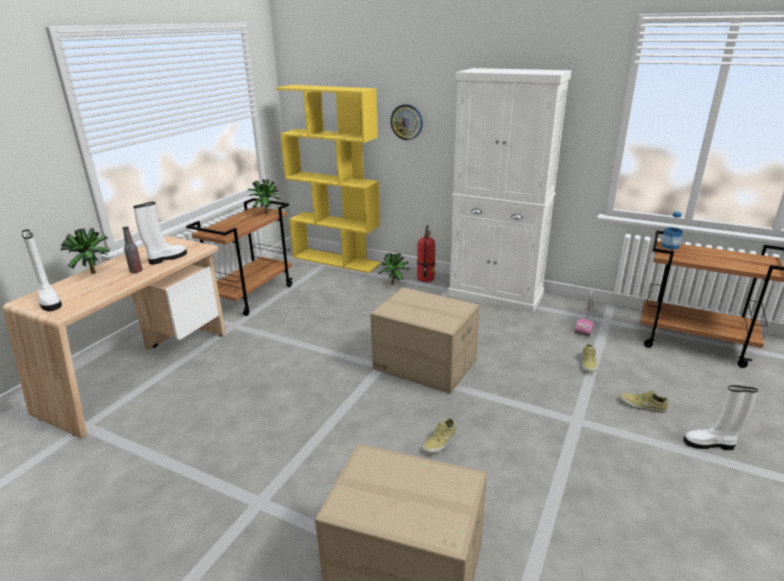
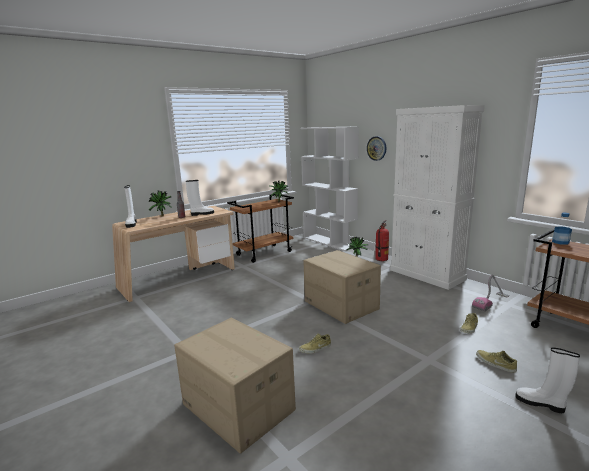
camera: 25 degrees right, 10 degrees down
yellow bookcase [276,85,381,273] -> white bookcase [300,126,359,251]

